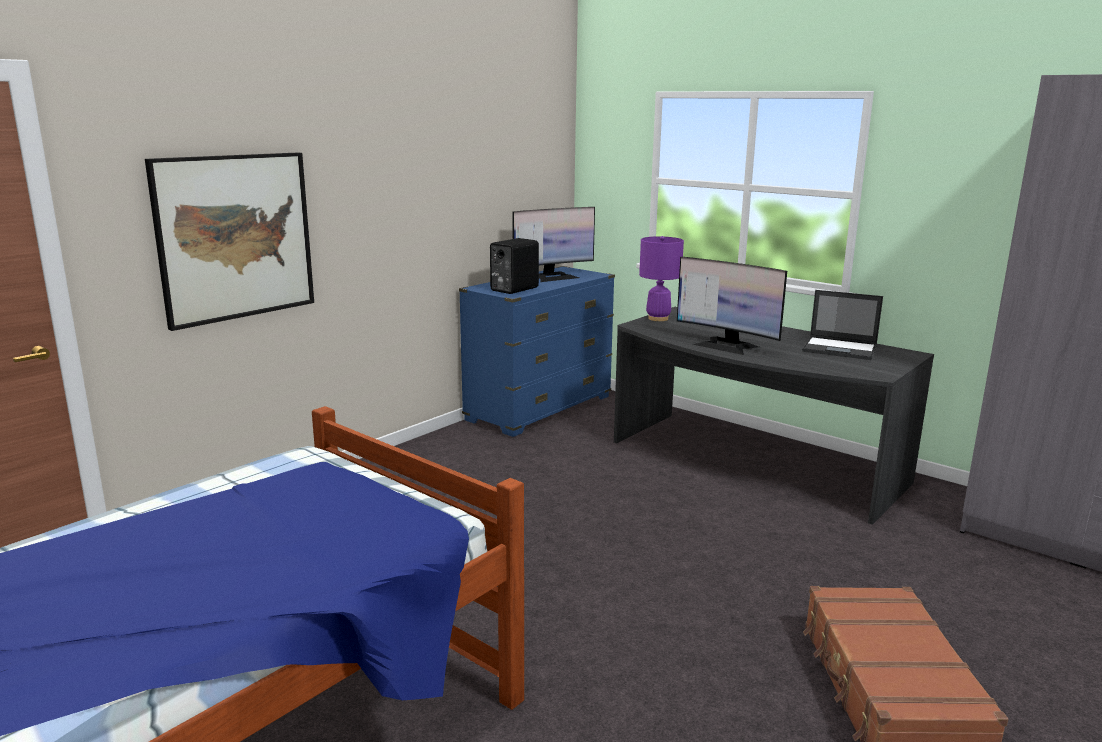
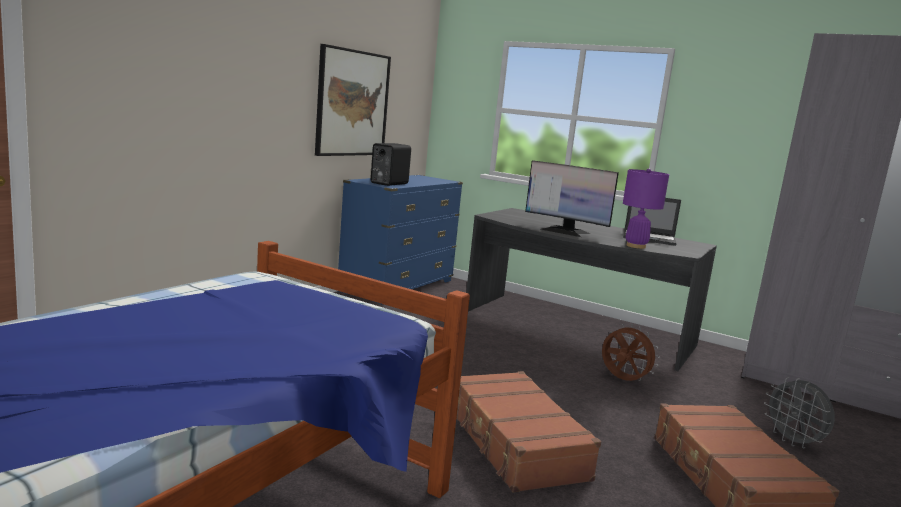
camera: 10 degrees left, 5 degrees down
picture [145,152,314,331] -> picture moved to [315,44,391,156]
monitor [512,207,595,282] -> none
purple table lamp [639,236,684,321] -> purple table lamp moved to [623,169,669,249]
none -> brown suitcase [456,371,601,493]
none -> brown fan [602,324,660,381]
none -> grey fan [764,377,835,448]

